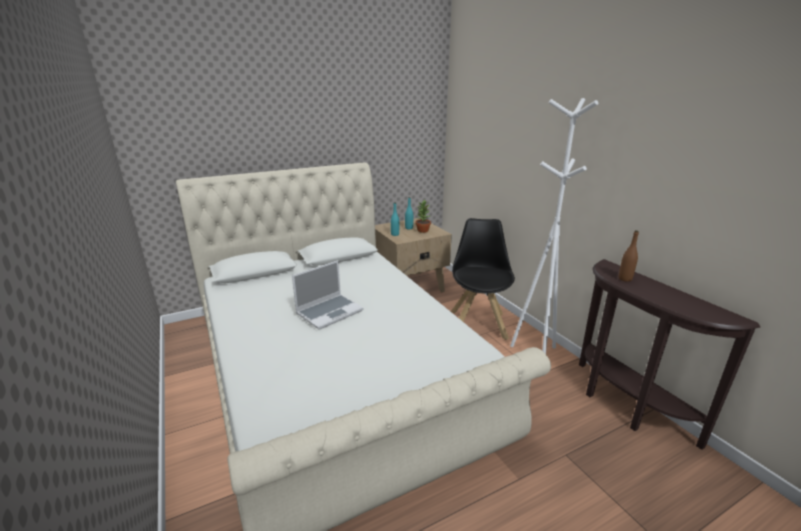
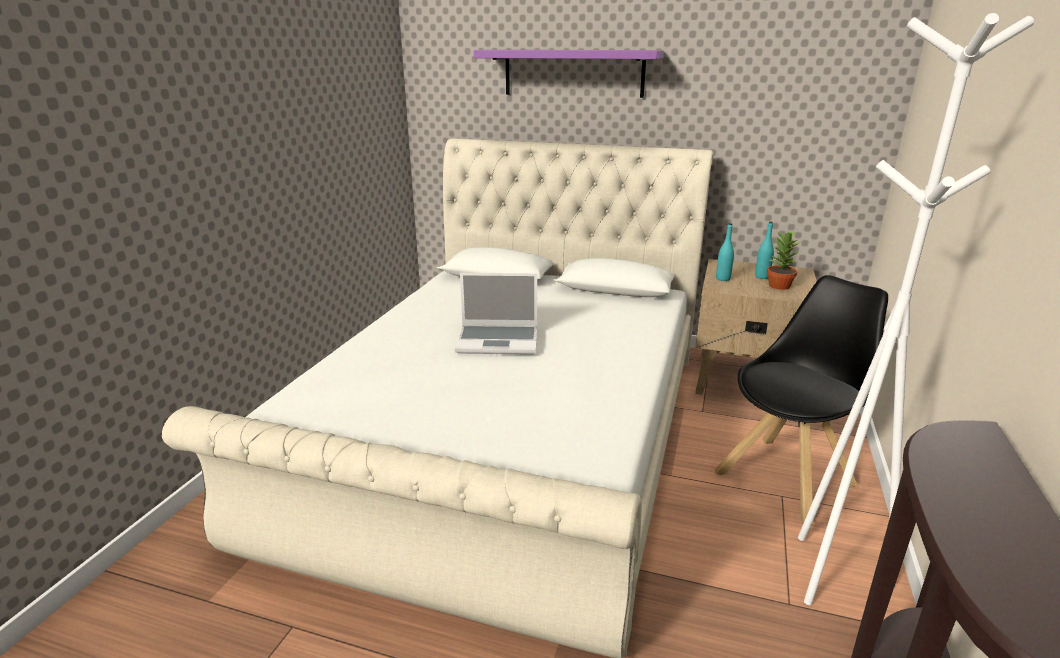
camera: 45 degrees right, 0 degrees up
brown bottle [618,230,639,282] -> none
none -> purple shelf [474,50,664,98]

